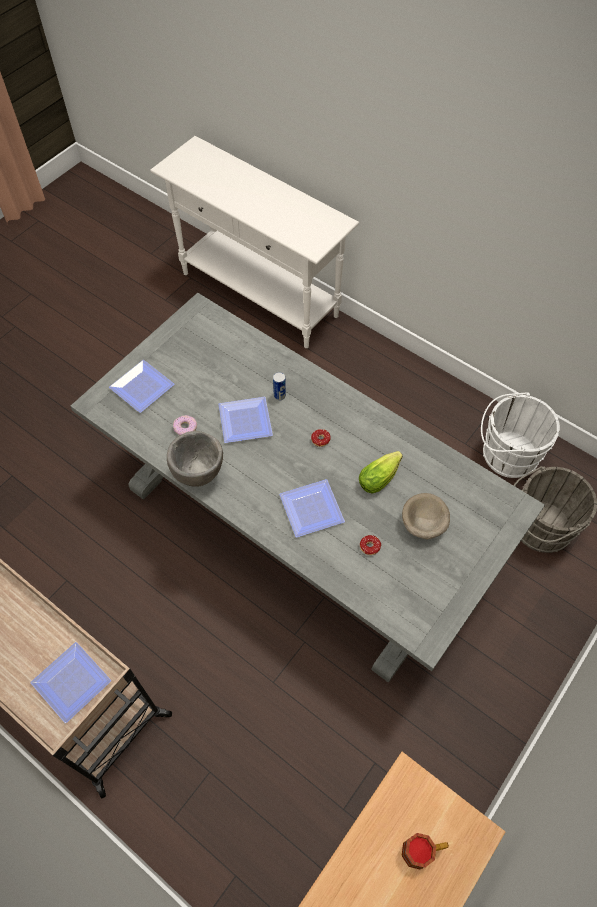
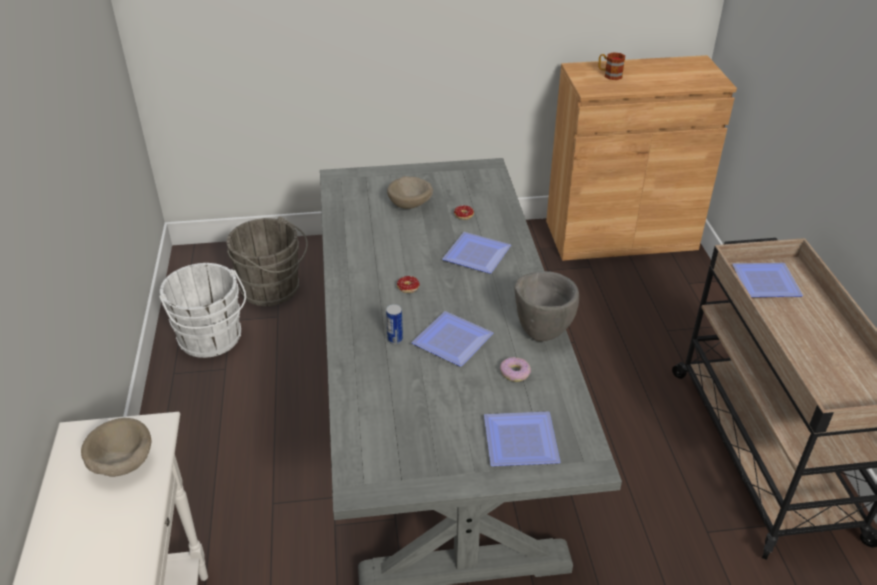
camera: 135 degrees left, 20 degrees down
lettuce [359,451,403,494] -> none
none -> beige bowl [81,418,151,477]

